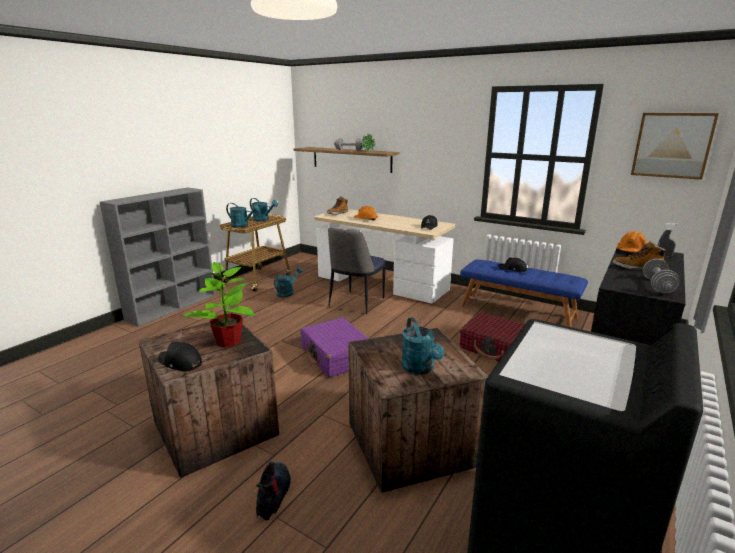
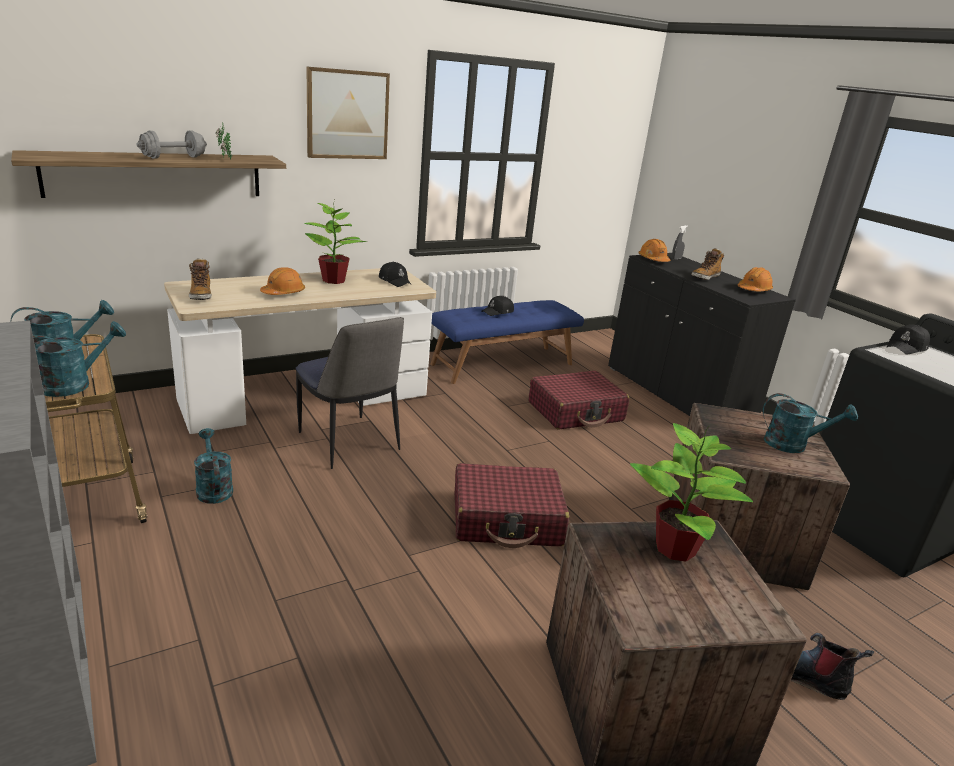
camera: 65 degrees left, 5 degrees up
black cap [158,342,202,371] -> black cap moved to [887,324,930,355]
purple suitcase [300,318,369,377] -> red suitcase [455,463,570,548]
picture [631,113,719,180] -> picture moved to [307,67,390,159]
grey dumbbell [643,259,680,294] -> orange hard hat [738,267,773,291]
none -> potted plant [304,203,366,284]

